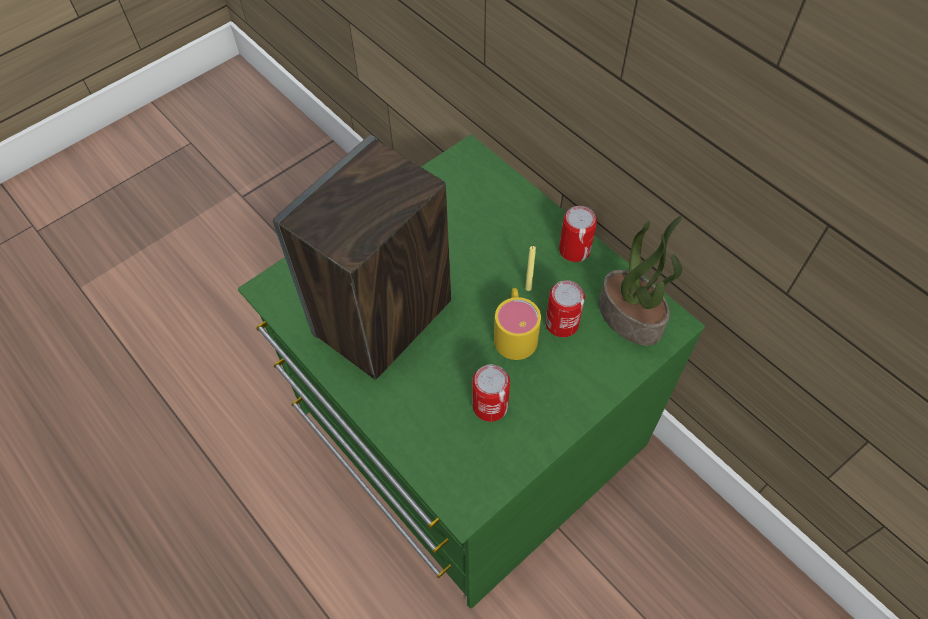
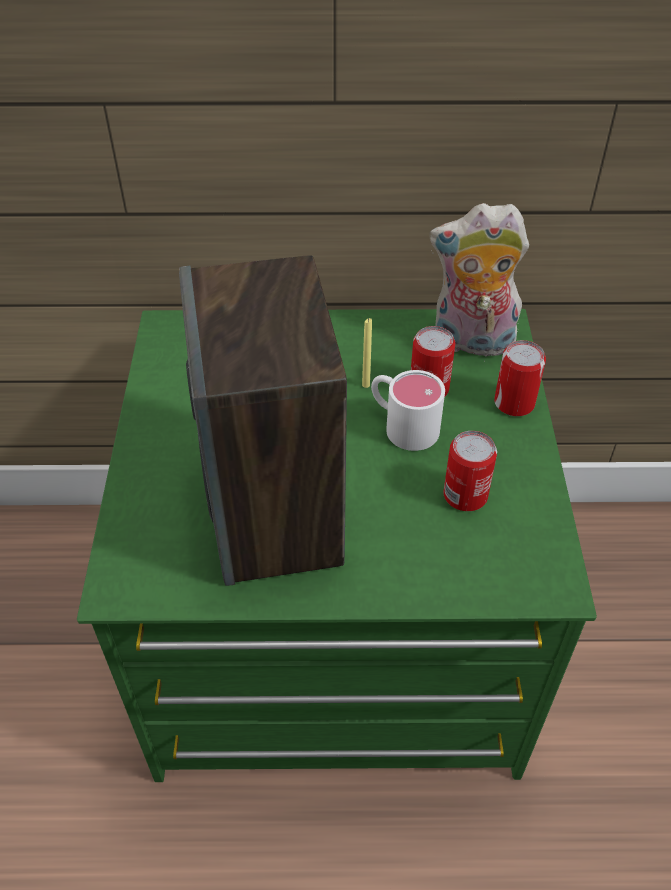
camera: 50 degrees left, 10 degrees down
yellow mug [494,288,541,360] -> white mug [371,370,445,451]
can [559,206,597,262] -> can moved to [494,340,546,416]
potted plant [599,216,682,346] -> plush toy [429,203,529,358]

